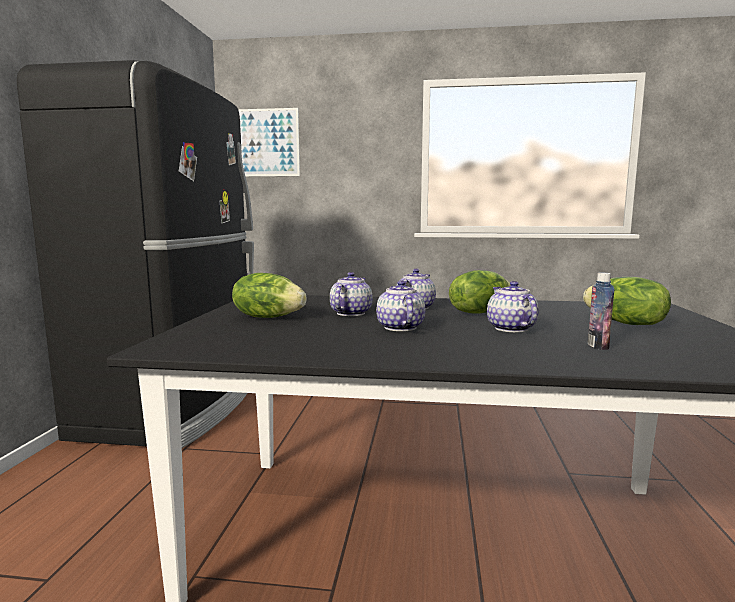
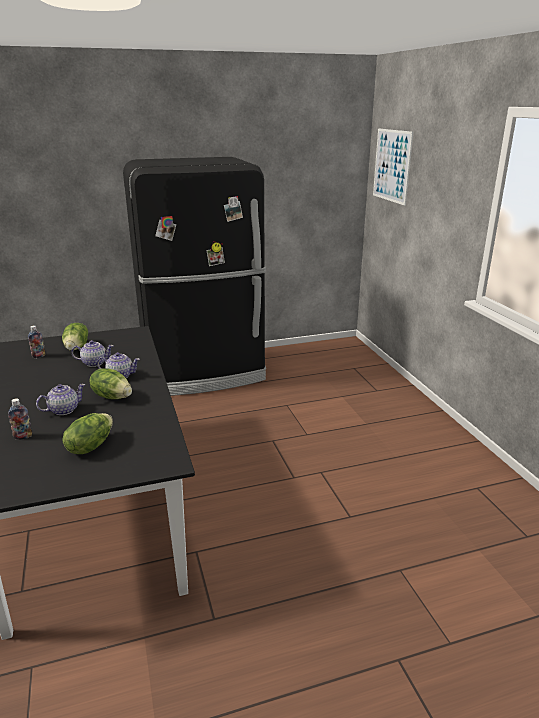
camera: 65 degrees right, 15 degrees up
teapot [376,280,425,331] -> none
none -> bottle [28,326,45,358]

